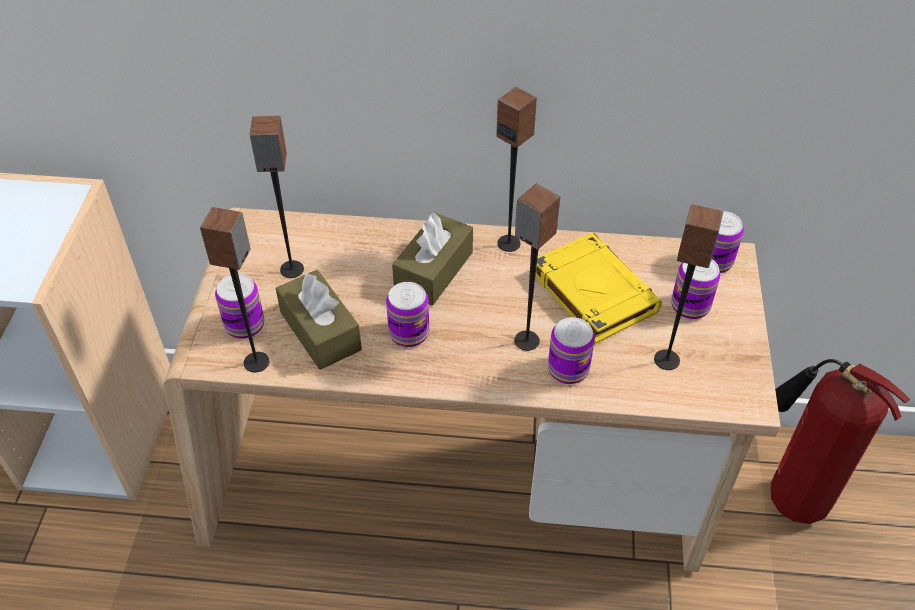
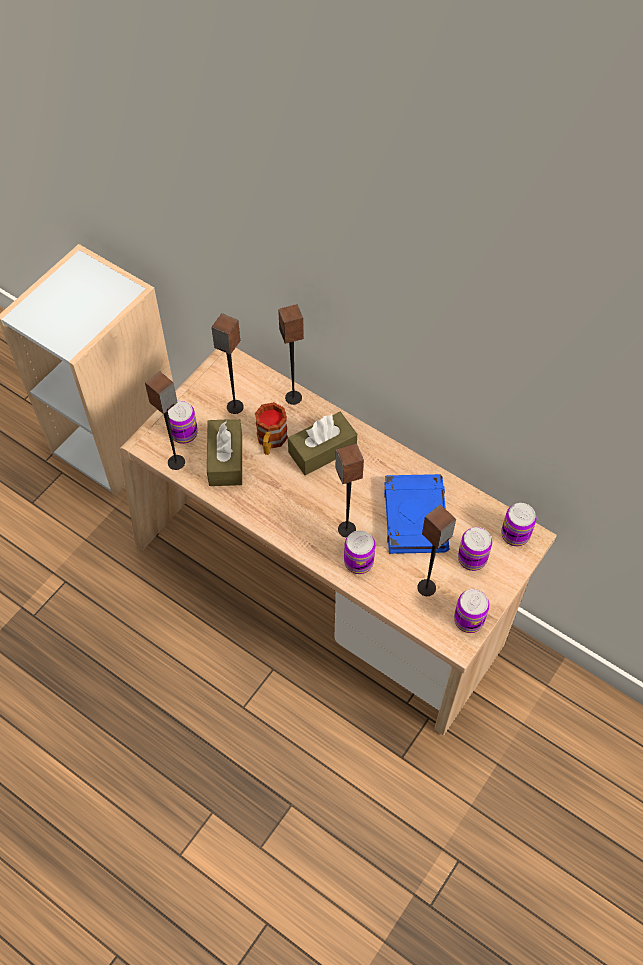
camera: 30 degrees right, 10 degrees up
can [386,282,429,347] -> can moved to [454,589,490,633]
speaker [496,87,537,252] -> speaker moved to [278,304,304,405]
yellow book [535,232,662,344] -> blue book [384,474,449,554]
fire extinguisher [771,359,910,524] -> none
none -> mug [255,402,288,455]

